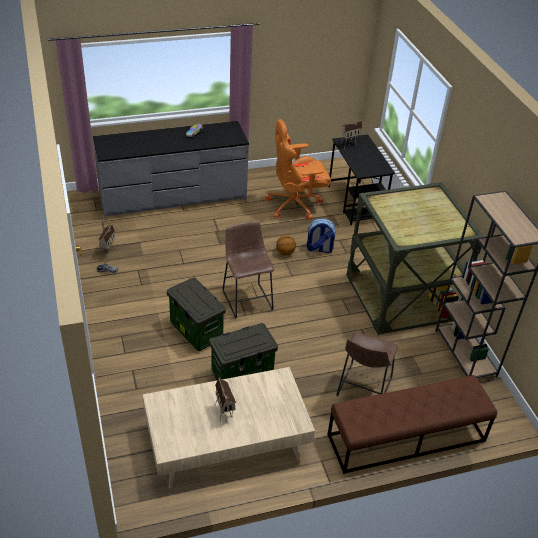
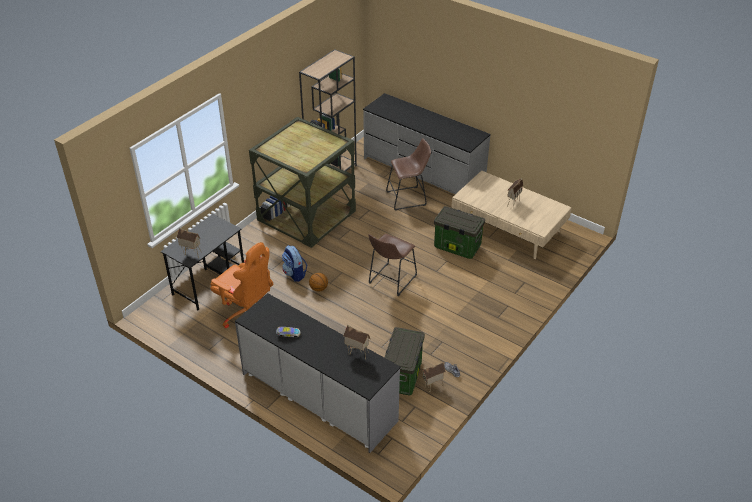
camera: 125 degrees left, 0 degrees up
storage box [167,277,226,351] -> storage box moved to [384,327,425,396]
brown bench [327,375,497,474] -> grey dresser [363,93,491,194]
none -> toy house [343,325,370,360]

